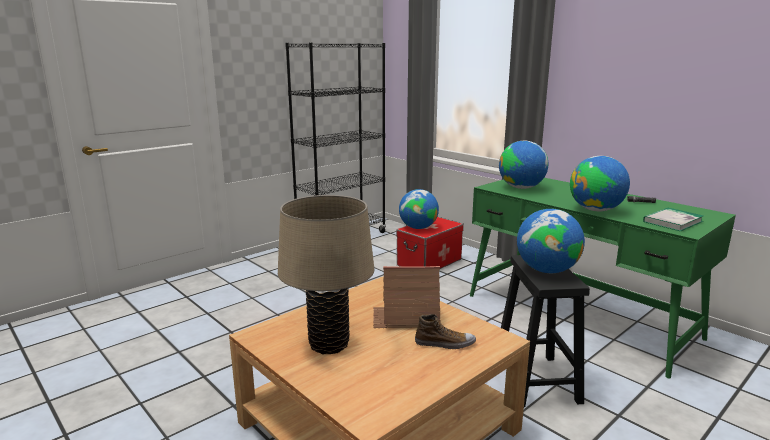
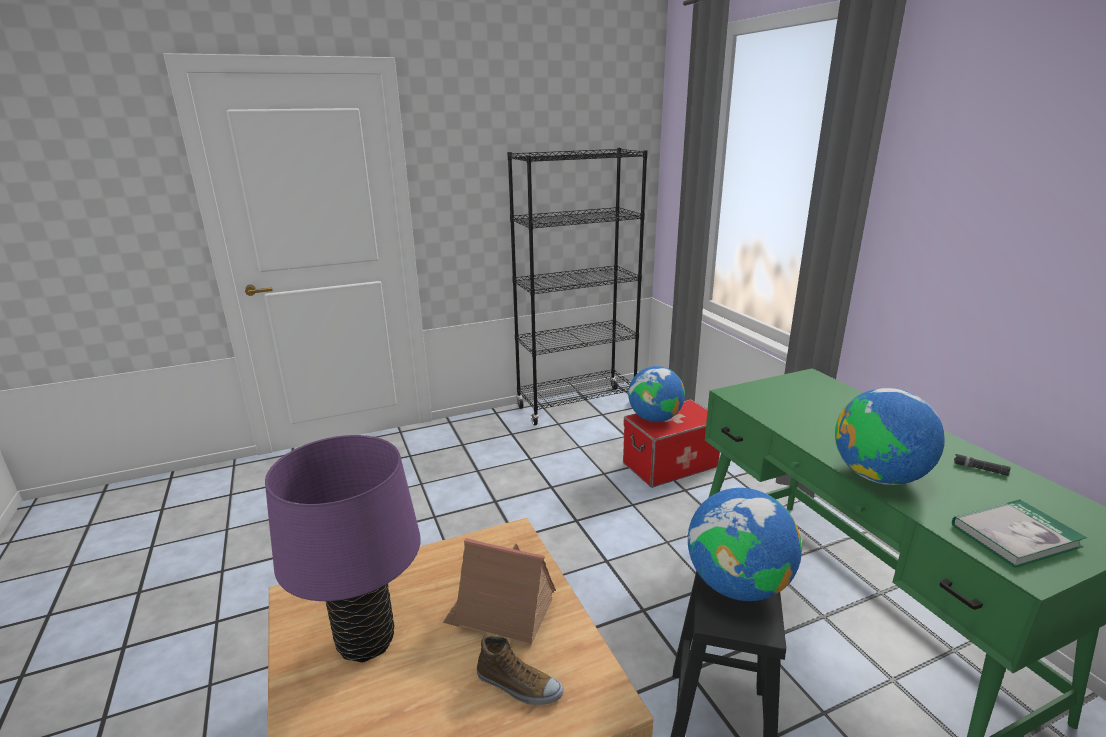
camera: 20 degrees right, 5 degrees up
beige table lamp [278,195,374,354] -> purple table lamp [265,435,421,662]
globe [499,141,548,189] -> none

